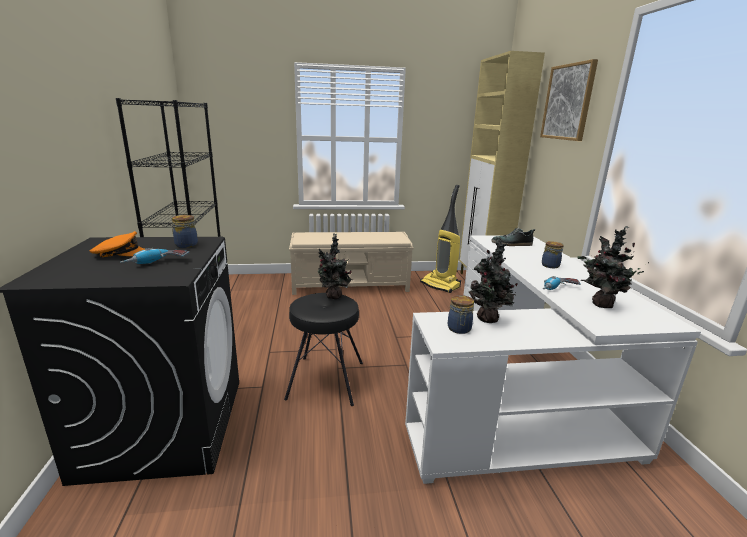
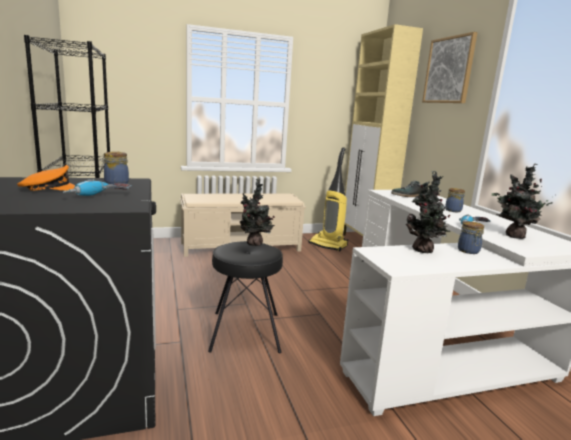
camera: 10 degrees left, 5 degrees down
jar [448,295,474,334] -> jar moved to [458,221,484,254]

